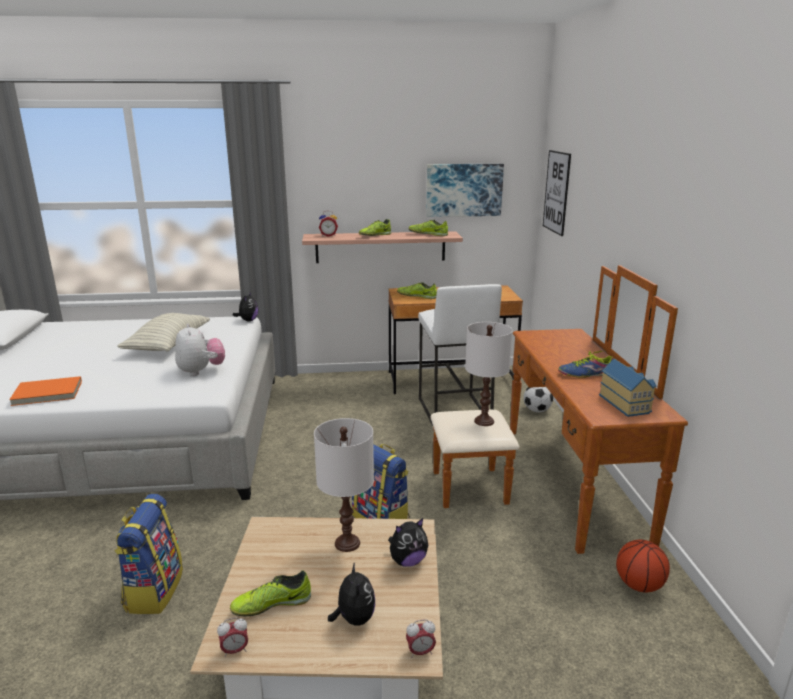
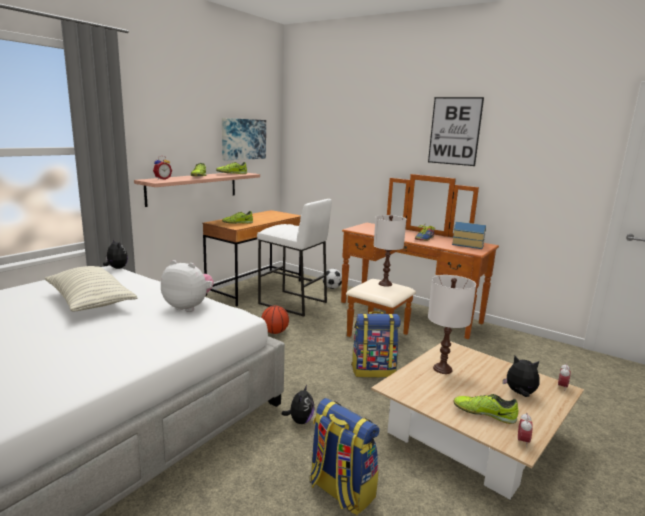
camera: 50 degrees left, 5 degrees down
orange book [9,376,82,406] -> none
shoe [230,571,311,616] -> shoe turned 90 degrees clockwise [453,394,518,424]
plush toy [388,518,428,567] -> plush toy moved to [282,385,315,424]
picture [543,150,571,236] -> picture moved to [428,97,484,166]
basketball [616,540,670,593] -> basketball moved to [261,306,289,334]

